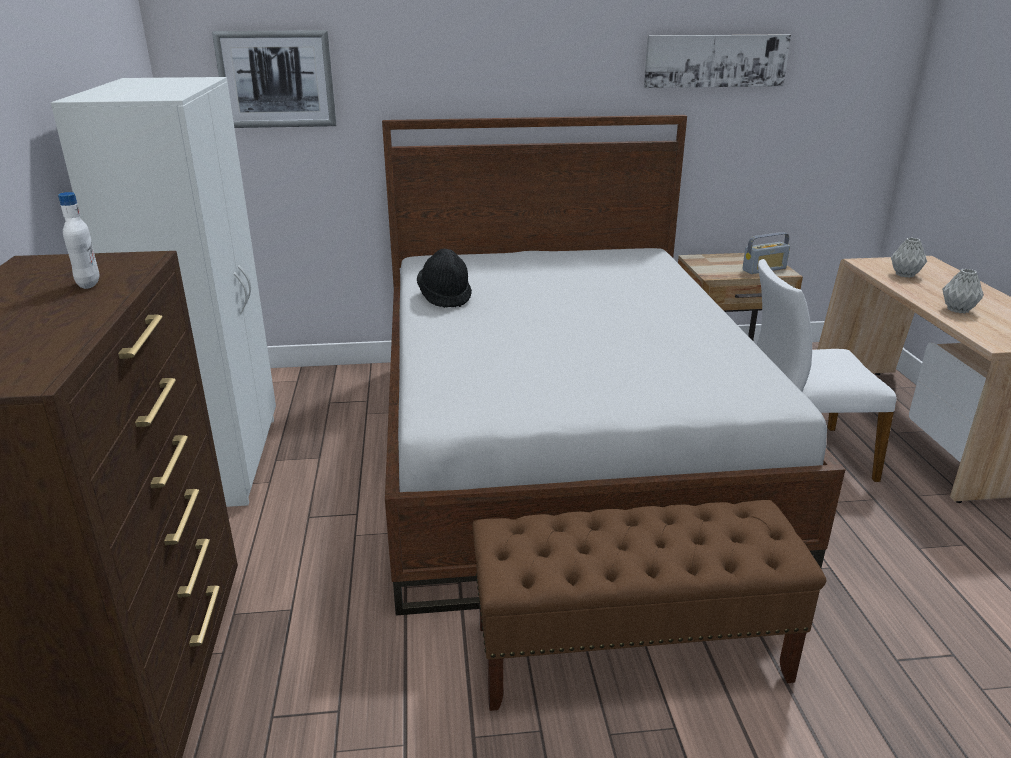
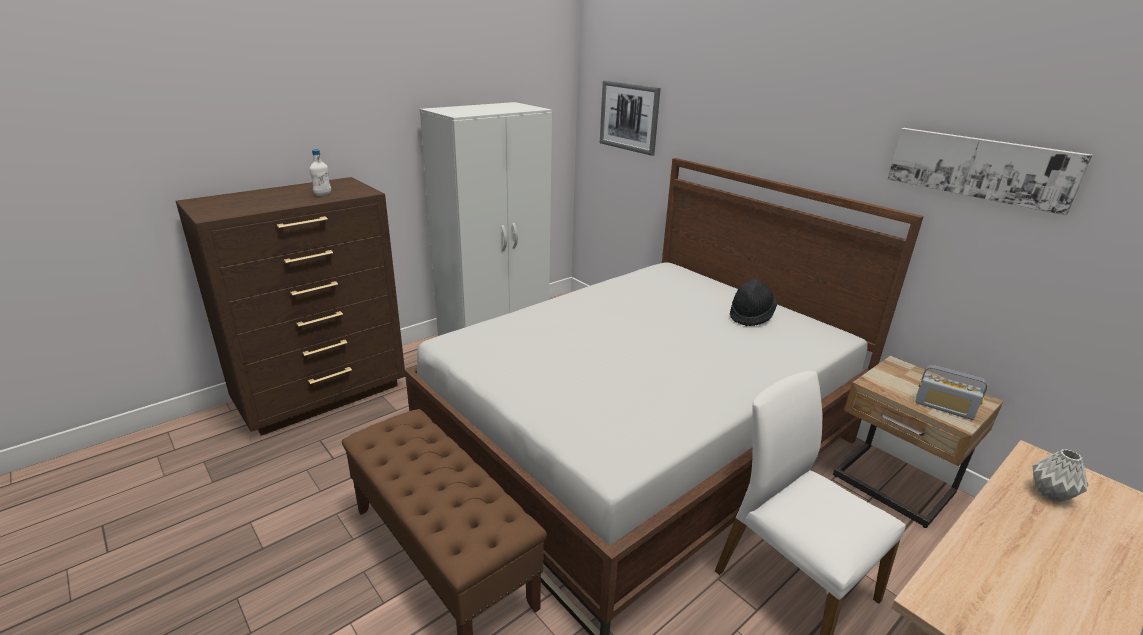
camera: 55 degrees right, 0 degrees up
black hat [417,249,472,308] -> black hat moved to [730,278,777,326]
grey vase [942,269,984,313] -> none

